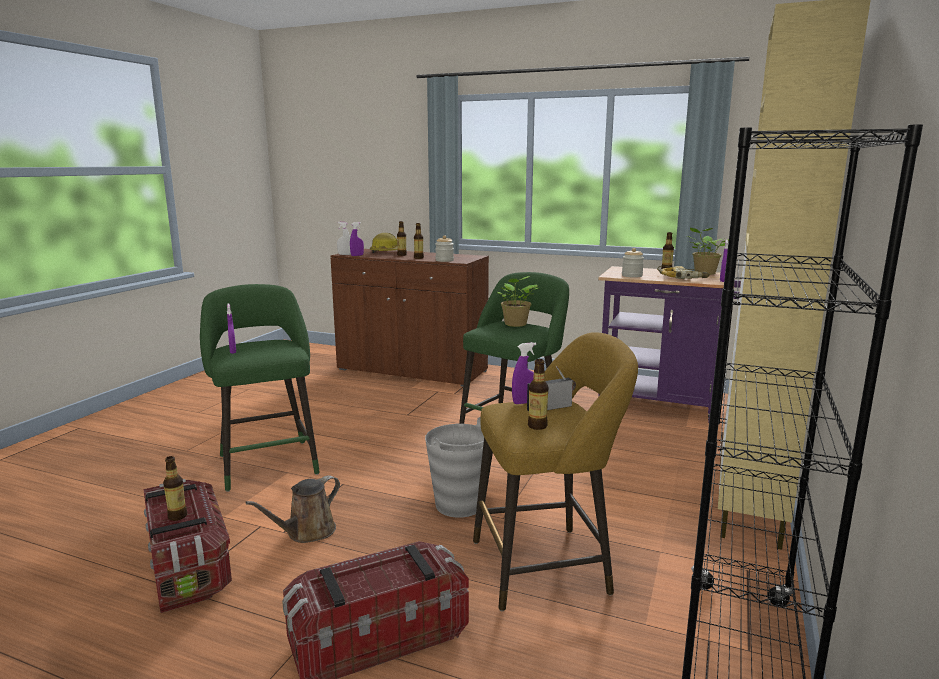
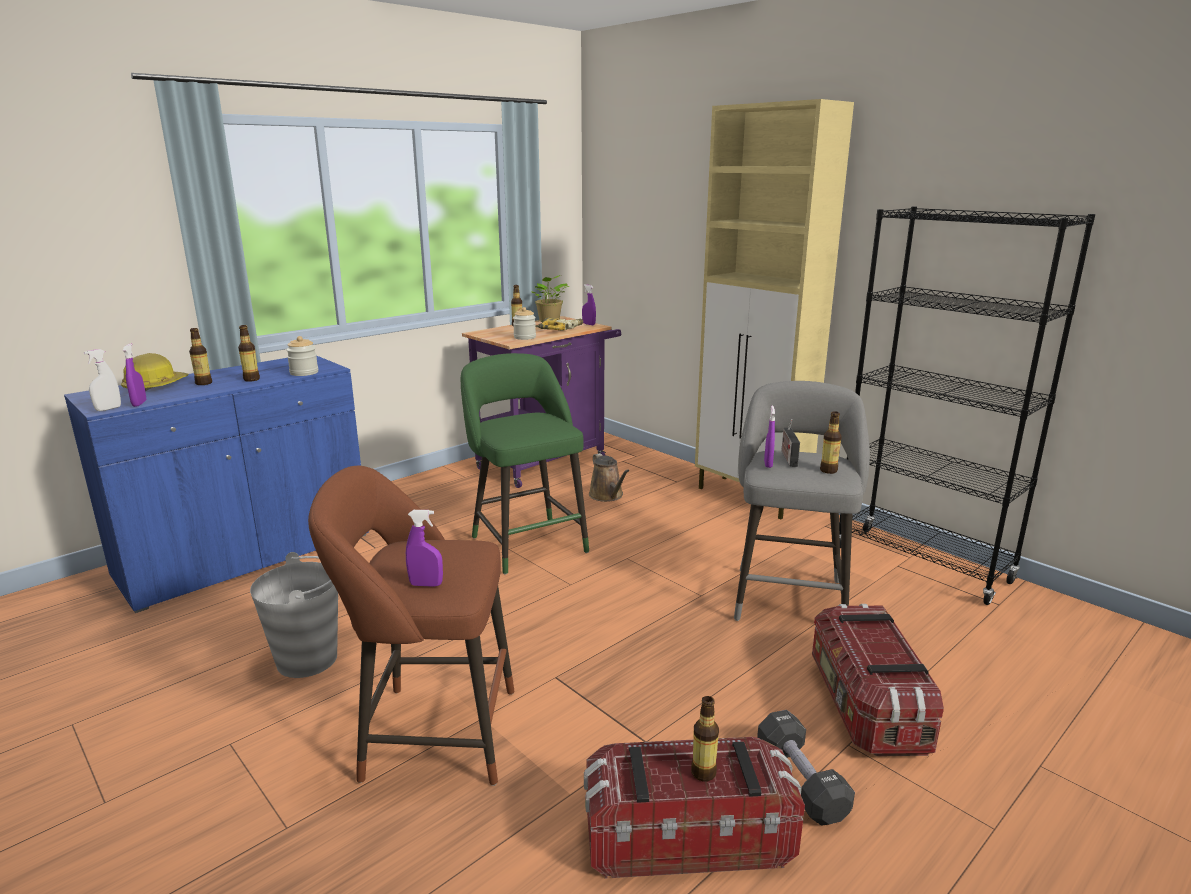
camera: 65 degrees left, 5 degrees up
green stool [200,284,320,492] -> brown stool [308,466,514,786]
brown watering can [245,475,340,543] -> brown watering can moved to [589,453,629,502]
brown cabinet [330,249,489,387] -> blue cabinet [64,355,369,613]
grey bucket [425,417,484,518] -> grey bucket moved to [250,552,338,678]
yellow stool [473,332,638,611] -> grey stool [734,381,870,621]
potted plant [497,276,538,327] -> none
none -> black dumbbell [757,710,855,826]

